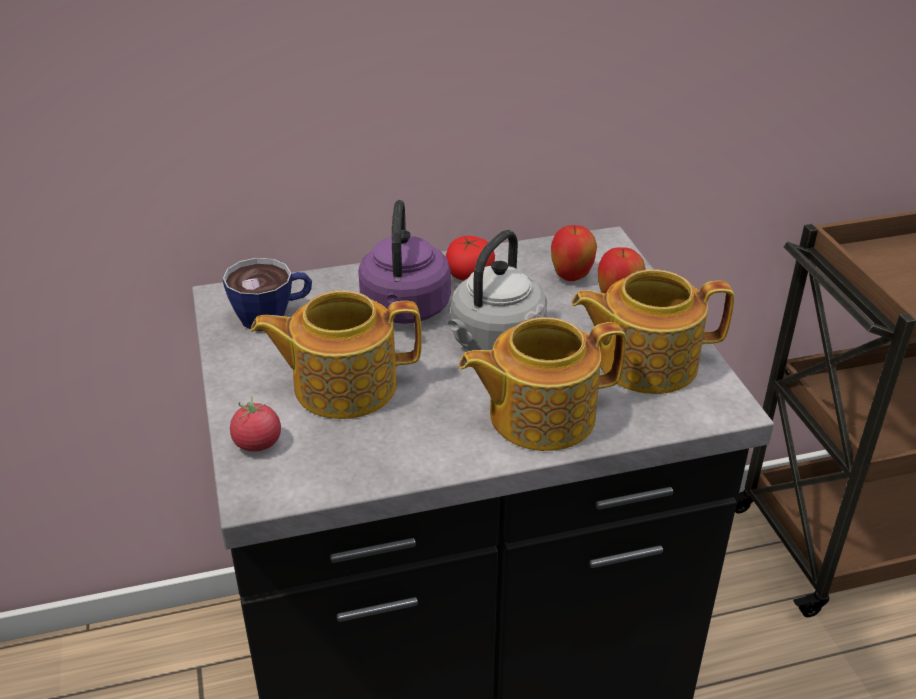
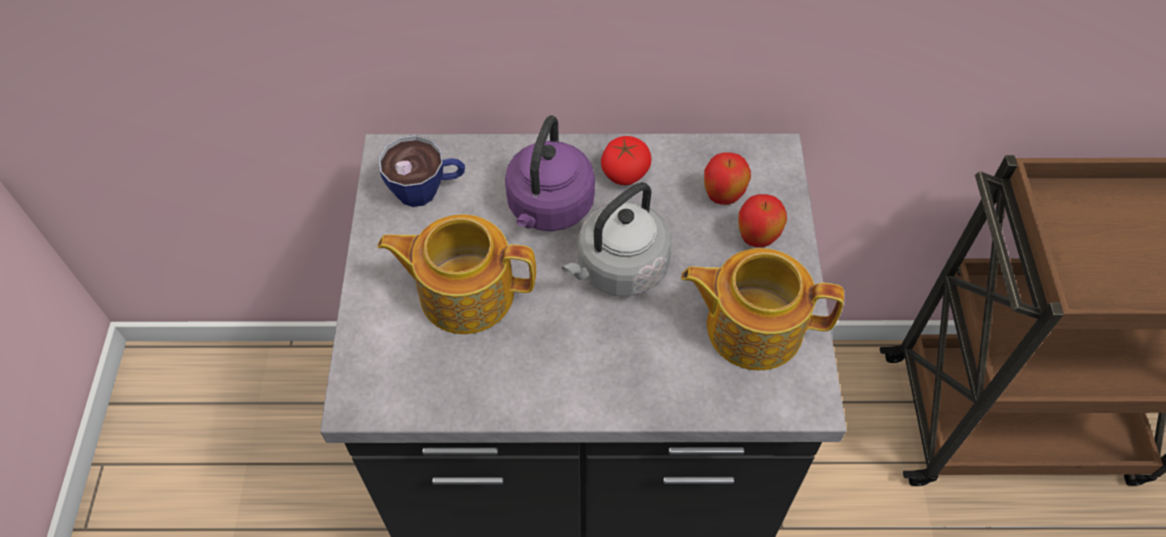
camera: 15 degrees right, 20 degrees up
tomato [230,396,281,452] -> none
teapot [459,317,626,451] -> none

